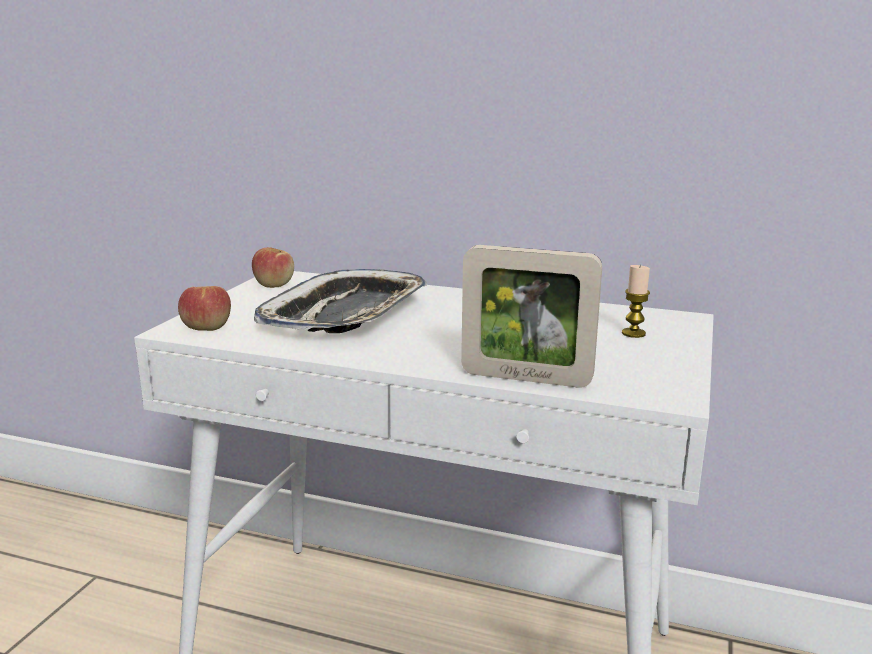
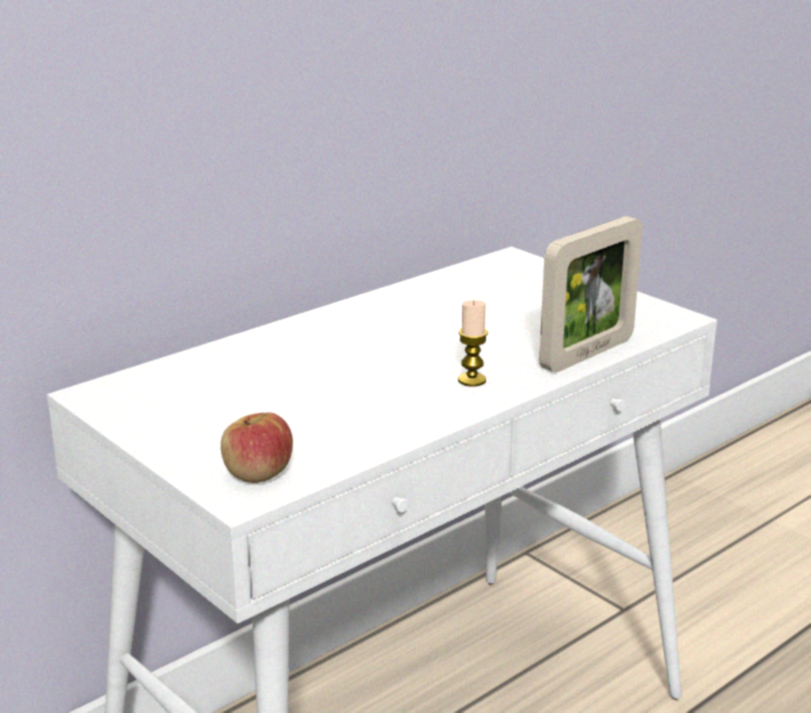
camera: 60 degrees left, 5 degrees up
apple [252,247,294,288] -> none
tray [254,269,427,333] -> none
candle [622,265,650,338] -> candle moved to [458,300,488,387]

